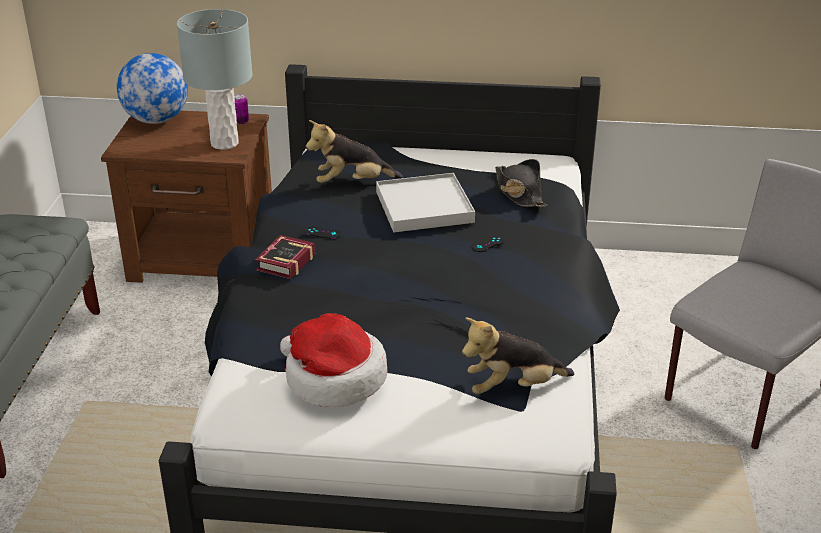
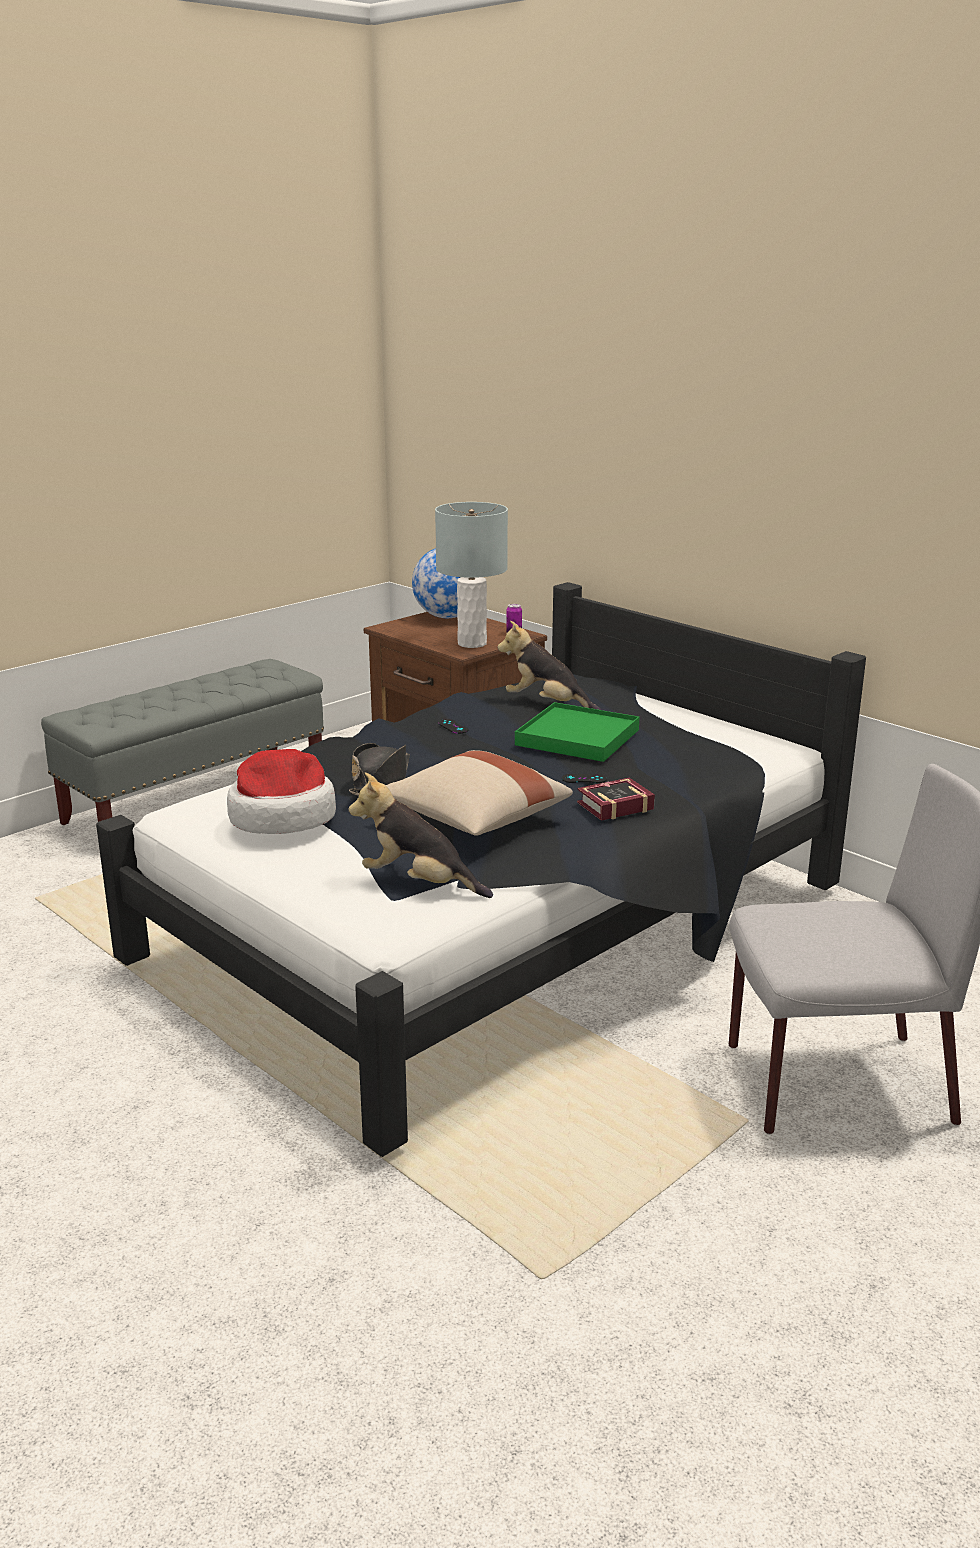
camera: 40 degrees right, 10 degrees down
book [255,235,315,279] -> book moved to [577,778,655,821]
white tray [376,173,475,232] -> green tray [515,702,639,762]
black hat [495,159,547,207] -> black hat moved to [349,743,410,796]
none -> beige pillow [386,750,573,836]

